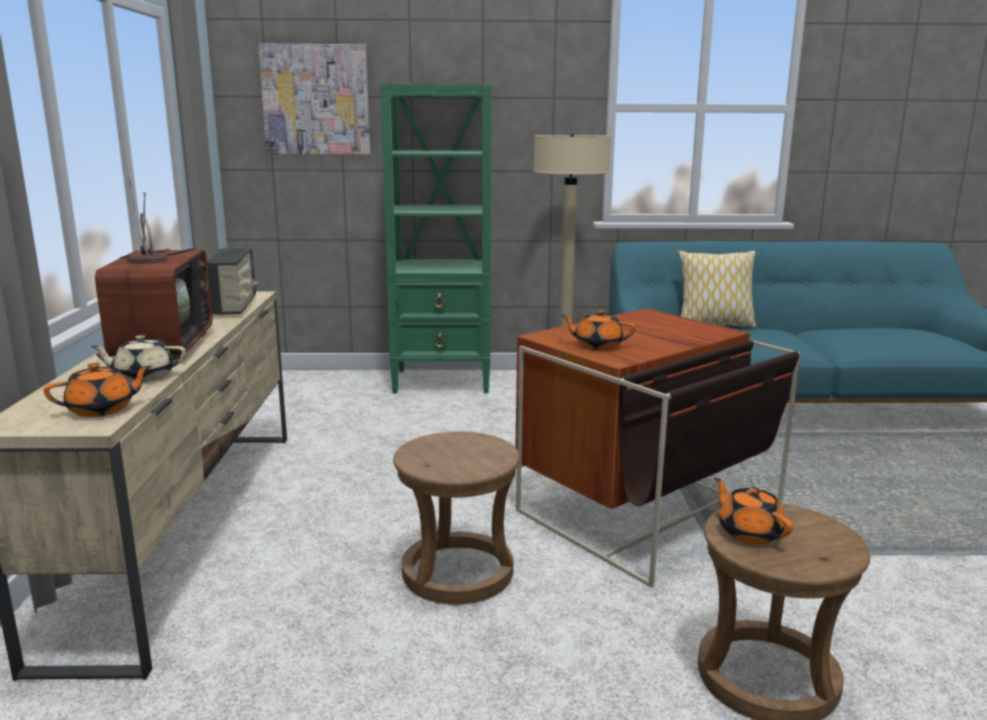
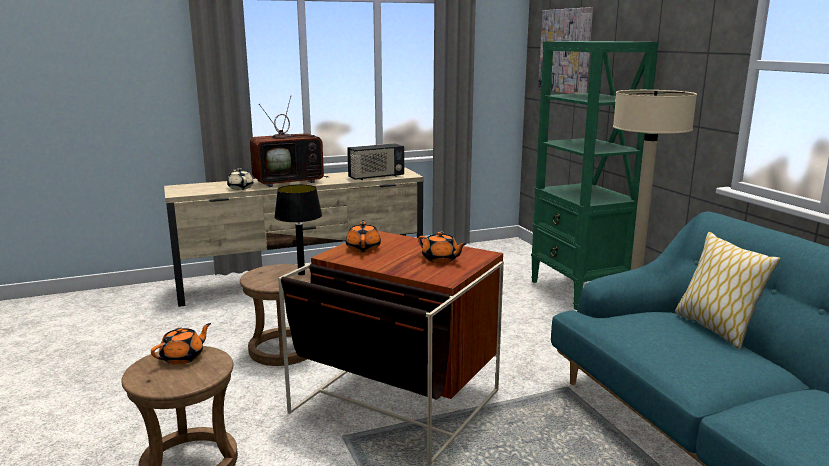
camera: 70 degrees right, 0 degrees up
orange teapot [44,363,152,417] -> orange teapot moved to [418,231,466,263]
none -> black table lamp [274,184,322,275]

